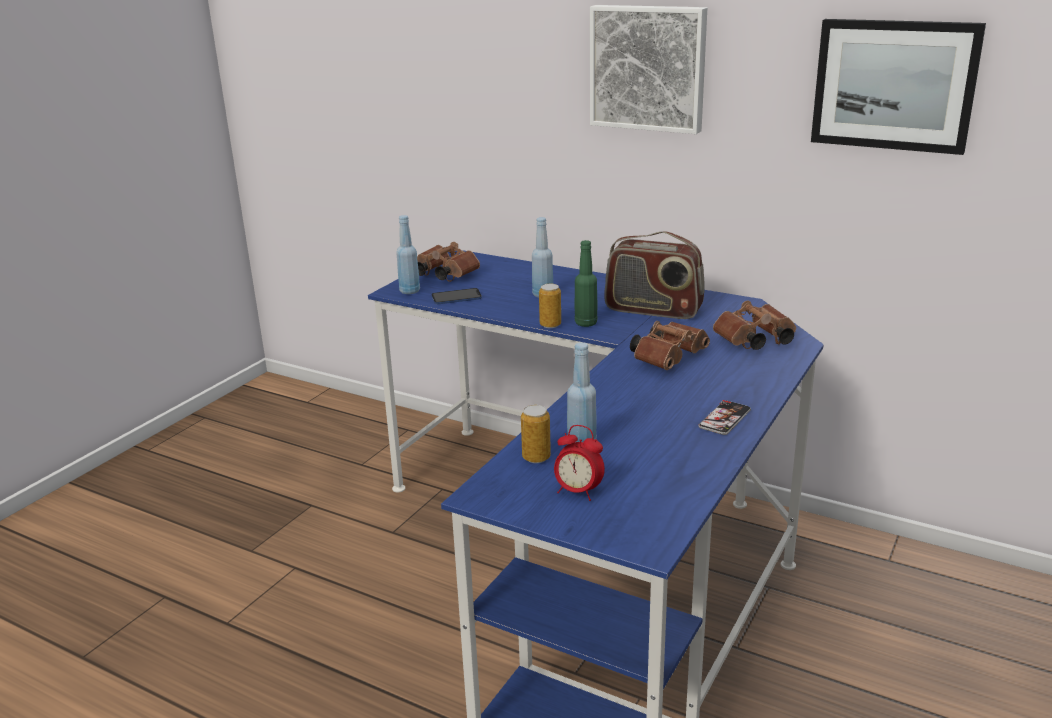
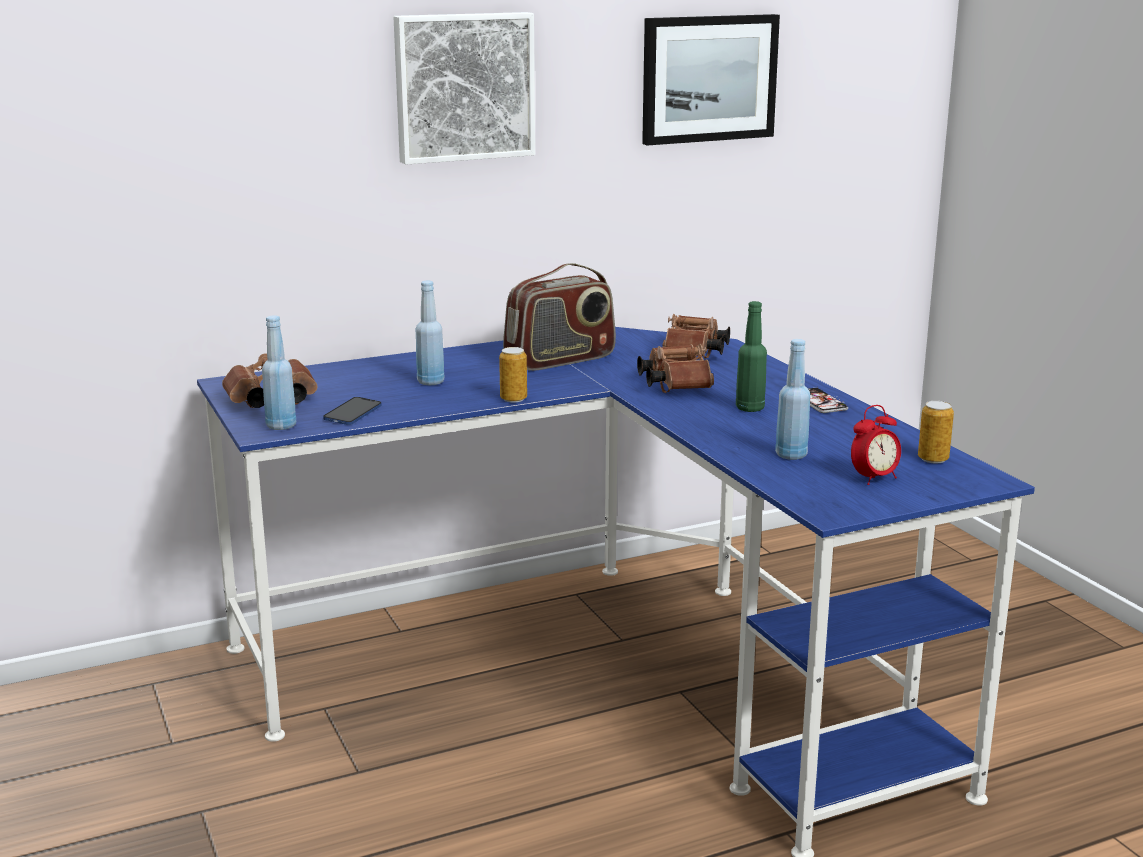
camera: 55 degrees left, 5 degrees down
can [521,405,551,463] -> can moved to [918,401,954,464]
green bottle [575,240,597,327] -> green bottle moved to [736,301,767,412]

